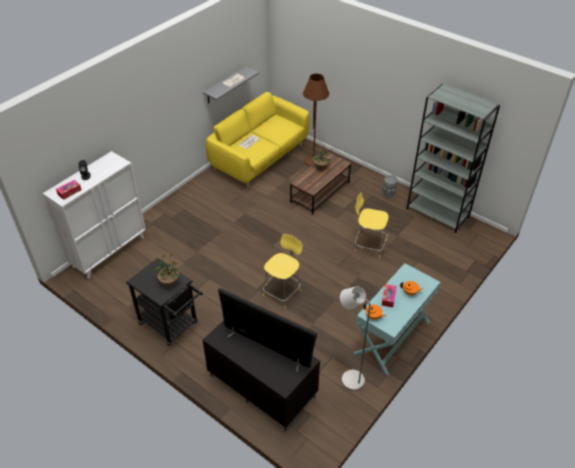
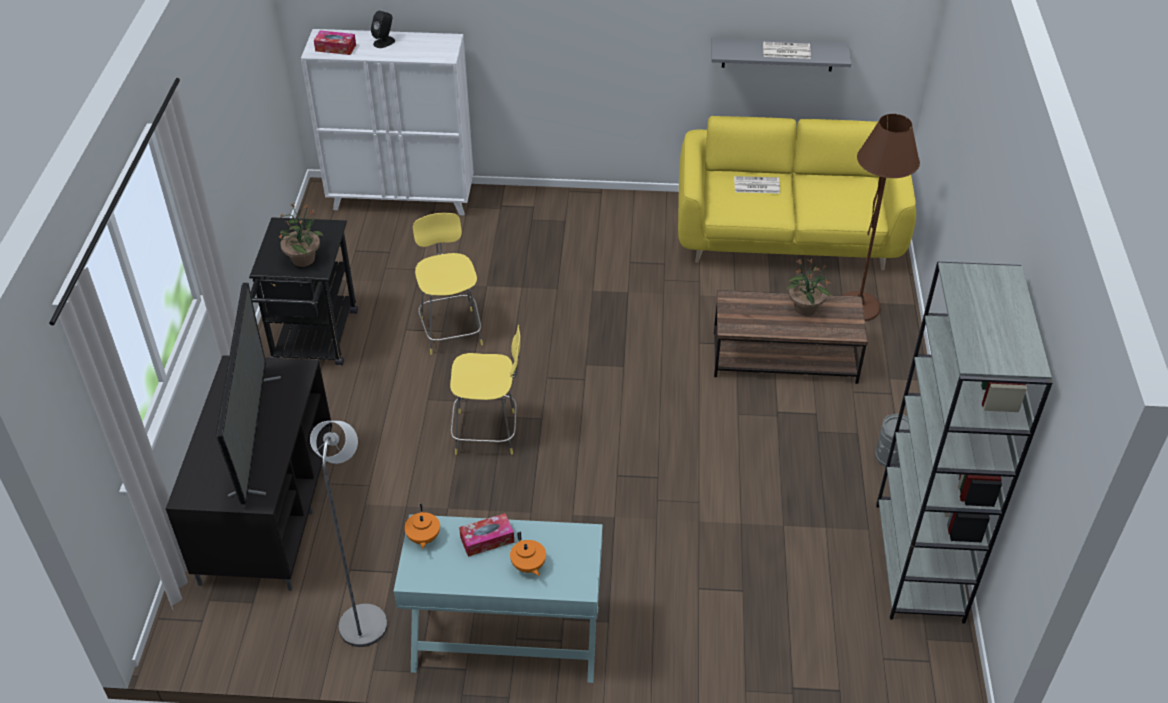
camera: 55 degrees right, 0 degrees up
yellow stool [355,192,389,258] -> yellow stool moved to [413,213,483,355]

